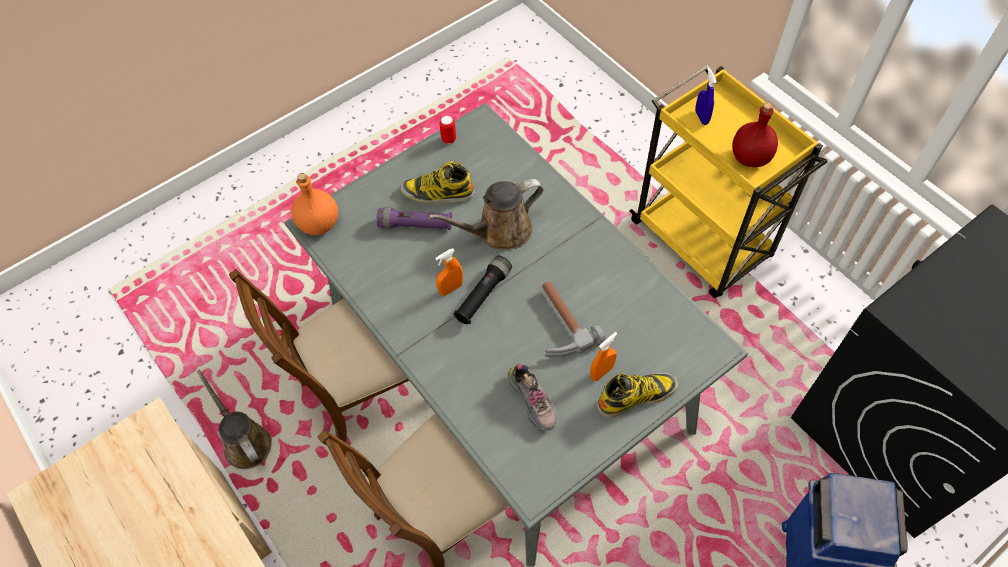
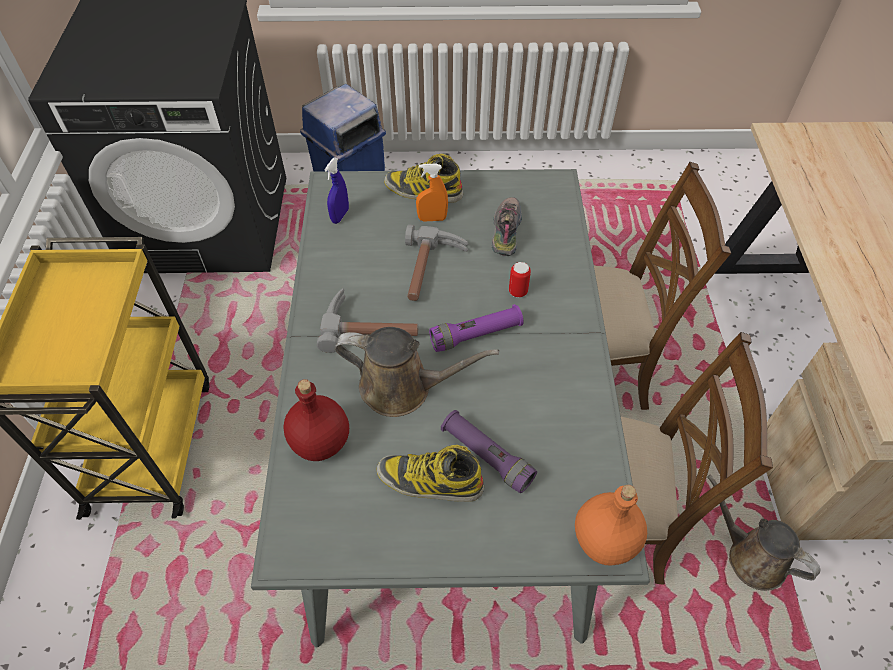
camera: 145 degrees left, 5 degrees down
brown watering can [197,369,272,469] -> brown watering can turned 135 degrees clockwise [707,475,820,591]
boot [401,161,475,203] -> boot turned 150 degrees clockwise [377,445,484,502]
orange spray bottle [435,249,463,296] -> none
can [439,116,456,144] -> can moved to [509,262,531,298]
black flashlight [454,255,512,325] -> purple flashlight [429,304,523,352]
blue spray bottle [695,68,717,125] -> blue spray bottle moved to [324,157,349,224]
red bottle [732,103,778,167] -> red bottle moved to [283,379,349,461]
none -> hammer [317,288,418,353]

